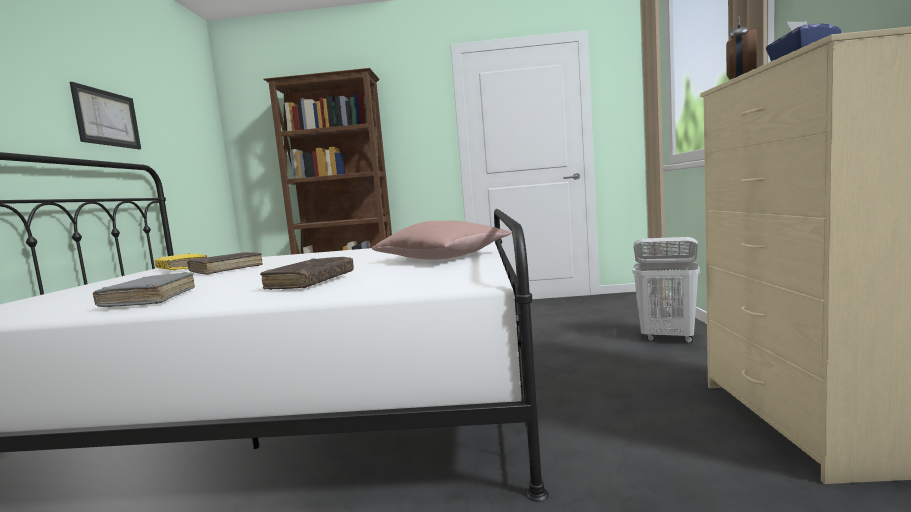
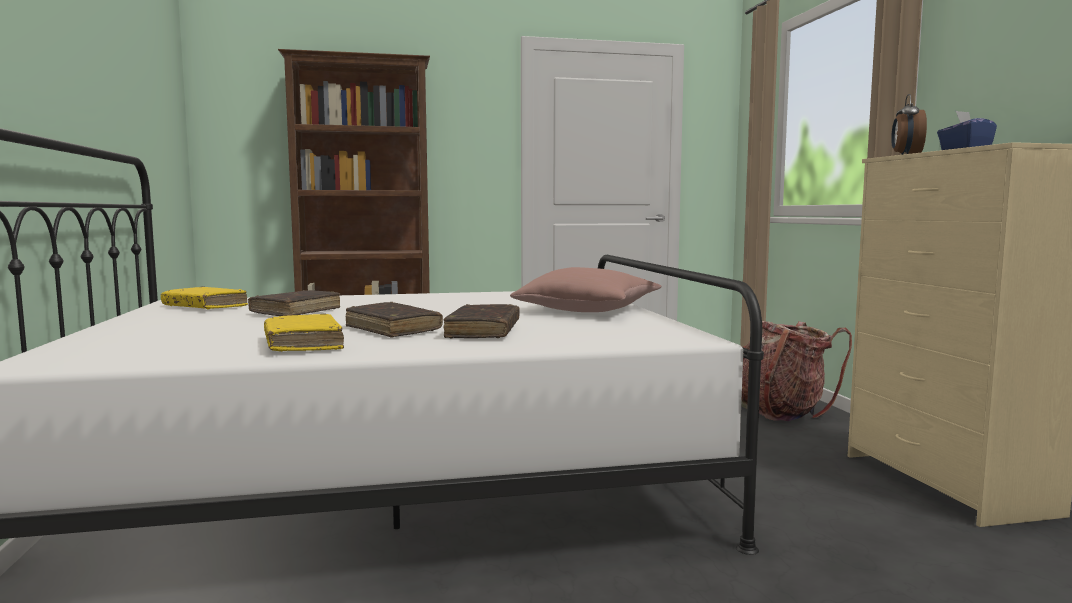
camera: 15 degrees left, 0 degrees up
picture [70,82,141,149] -> none
grey book [93,272,195,307] -> yellow book [264,313,344,352]
white laundry basket [633,237,700,343] -> backpack [741,321,852,421]
none -> brown book [346,302,443,338]

